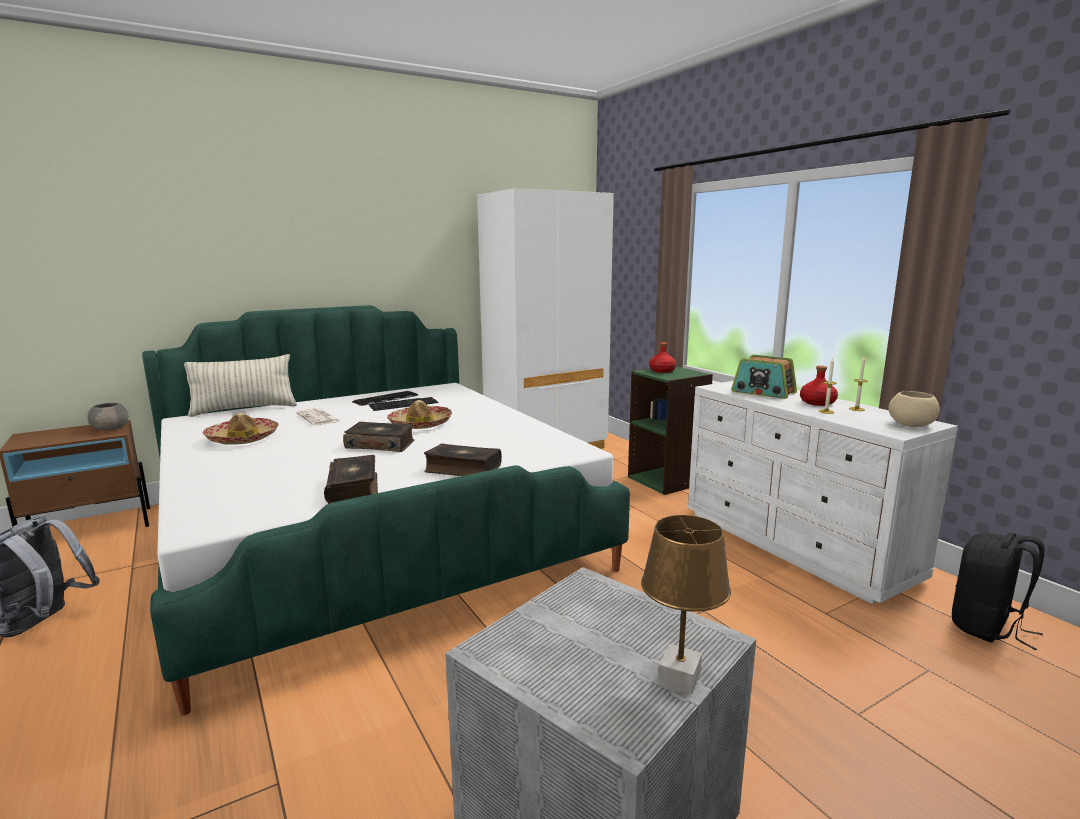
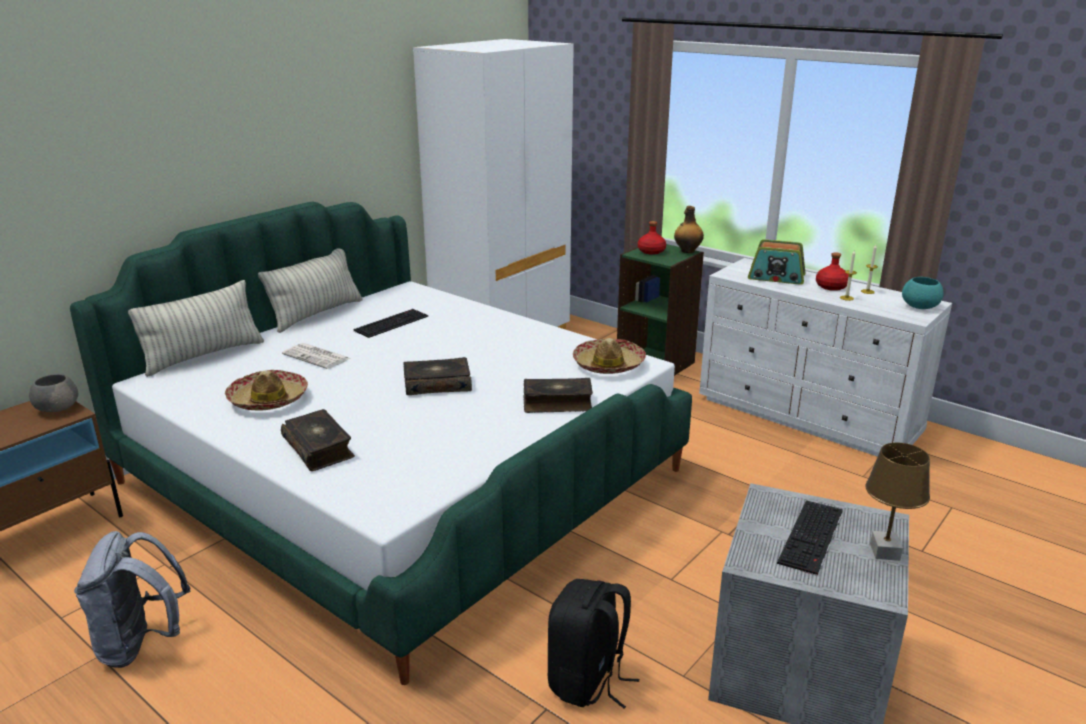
camera: 20 degrees left, 10 degrees up
book [324,455,378,504] -> book moved to [281,409,355,471]
keyboard [352,391,418,406] -> keyboard moved to [777,501,843,576]
hat [387,400,452,429] -> hat moved to [573,338,646,374]
beige bowl [888,391,940,427] -> turquoise bowl [902,277,943,309]
black backpack [952,533,1045,650] -> black backpack moved to [548,579,639,709]
none -> pillow [258,249,363,333]
none -> bottle [674,206,704,253]

